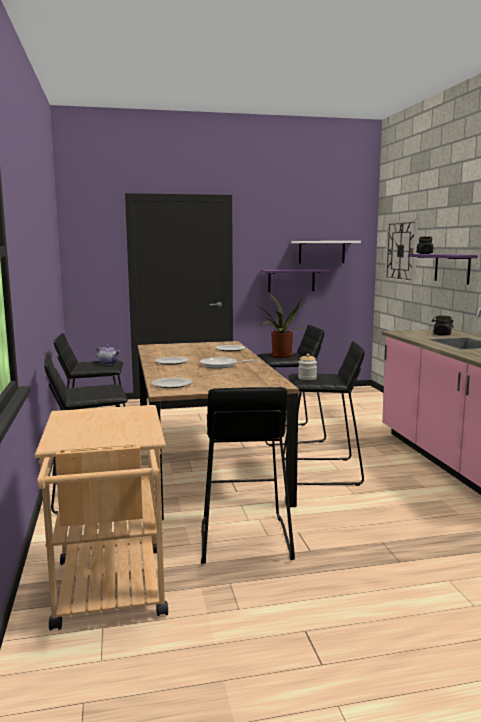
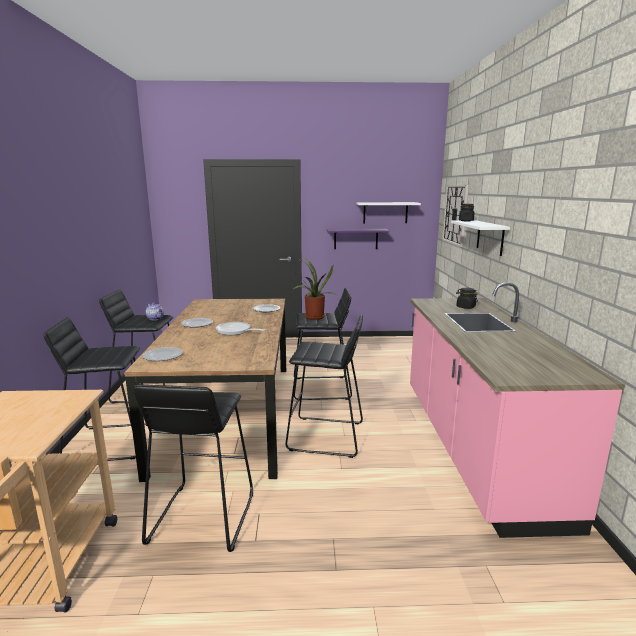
camera: 10 degrees right, 5 degrees up
jar [298,354,317,380] -> none
purple shelf [408,254,478,284] -> white shelf [451,220,510,256]

